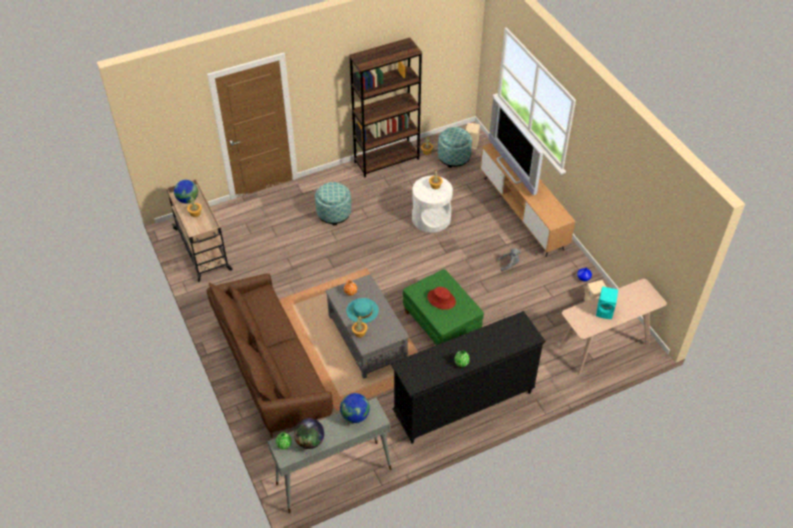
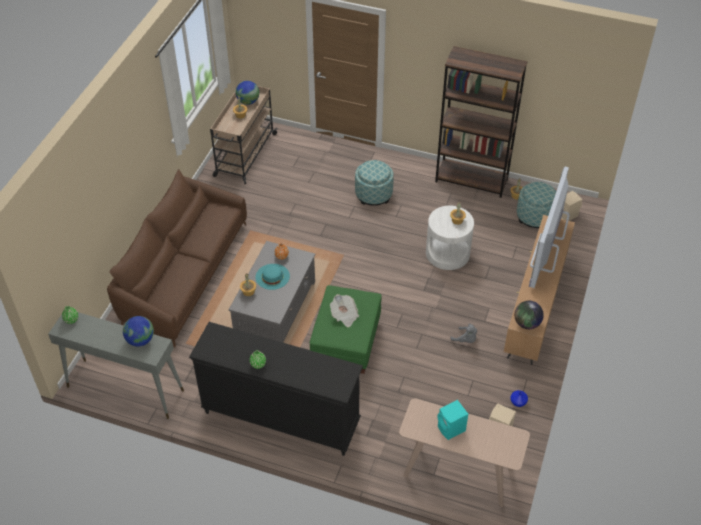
camera: 45 degrees right, 0 degrees up
globe [294,418,324,449] -> globe moved to [514,301,544,329]
red hat [427,287,456,310] -> newspaper [330,294,359,327]

